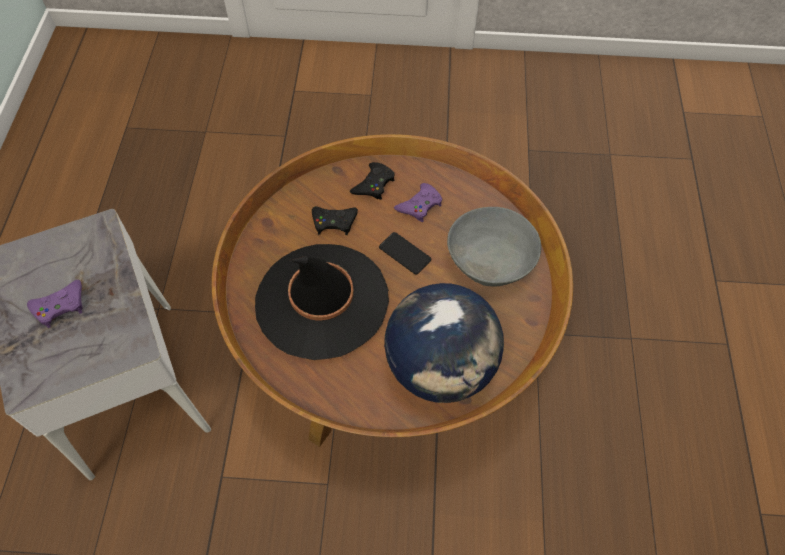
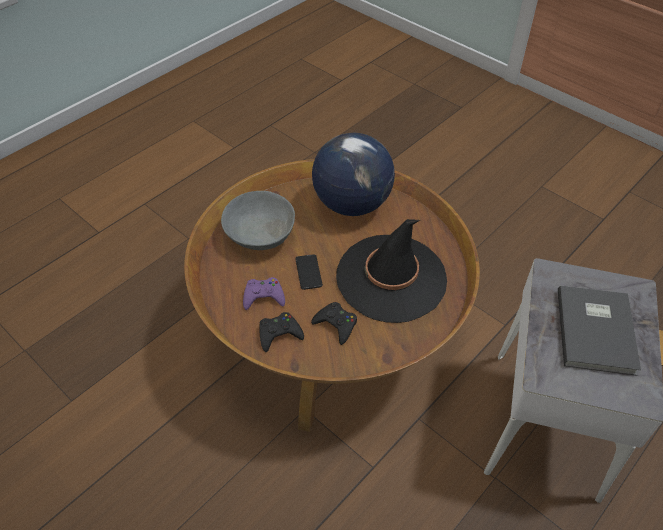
camera: 140 degrees left, 10 degrees down
purple game controller [27,280,83,328] -> grey book [558,285,641,376]

